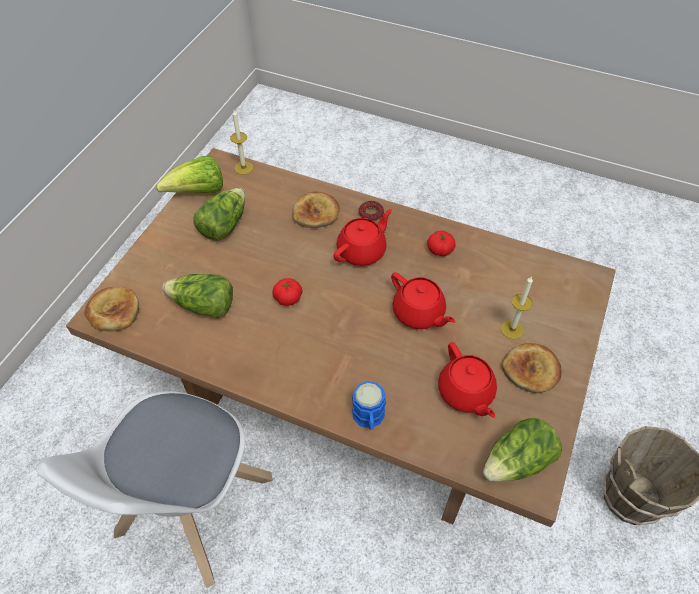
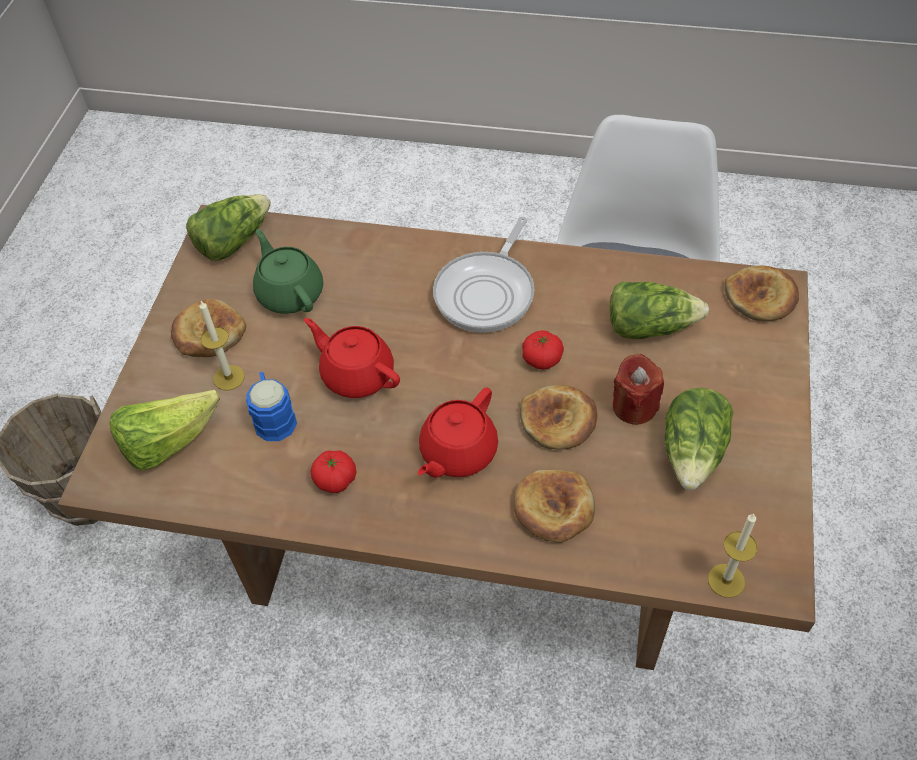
camera: 170 degrees right, 0 degrees up
lettuce [156,156,223,193] -> lettuce moved to [110,390,220,471]
blue mug [352,381,386,430] -> blue mug moved to [246,372,297,441]
donut [358,201,384,222] -> none
red teapot [438,342,497,418] -> green teapot [253,229,323,314]
none -> frying pan [433,217,534,333]
none -> bread [520,385,598,450]
none -> red candle [613,354,664,425]

